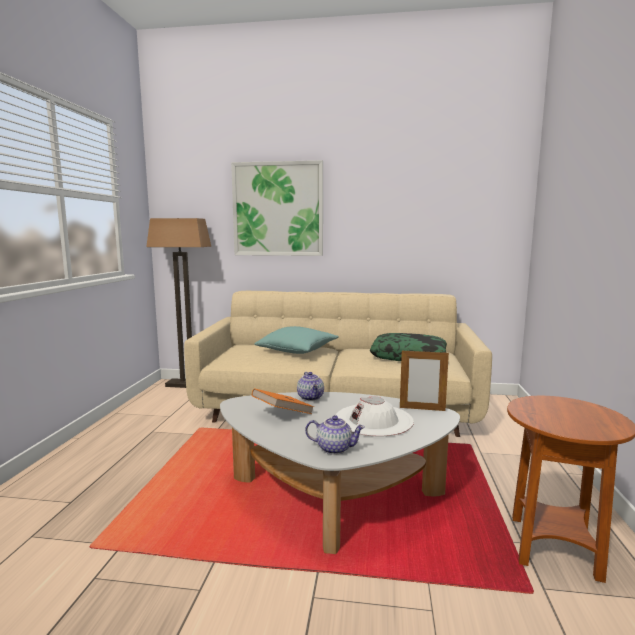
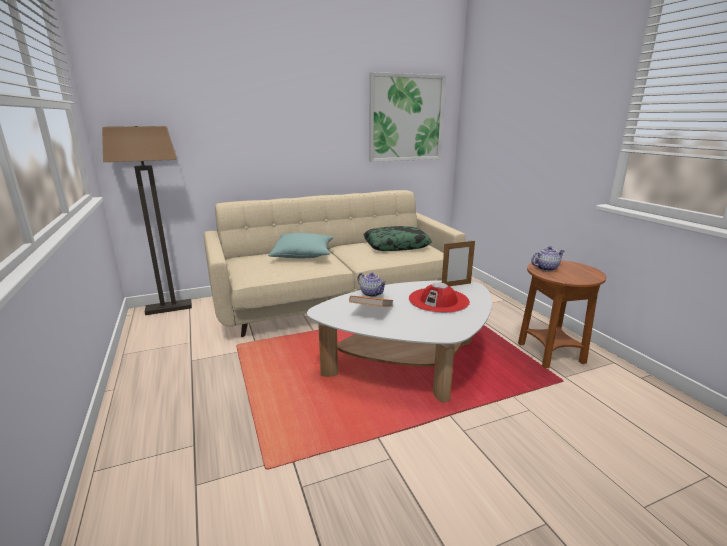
camera: 30 degrees left, 10 degrees up
picture [231,160,323,256] -> picture moved to [369,72,446,162]
teapot [305,415,365,455] -> teapot moved to [531,246,564,271]
white hat [336,396,414,436] -> red hat [409,283,470,313]

